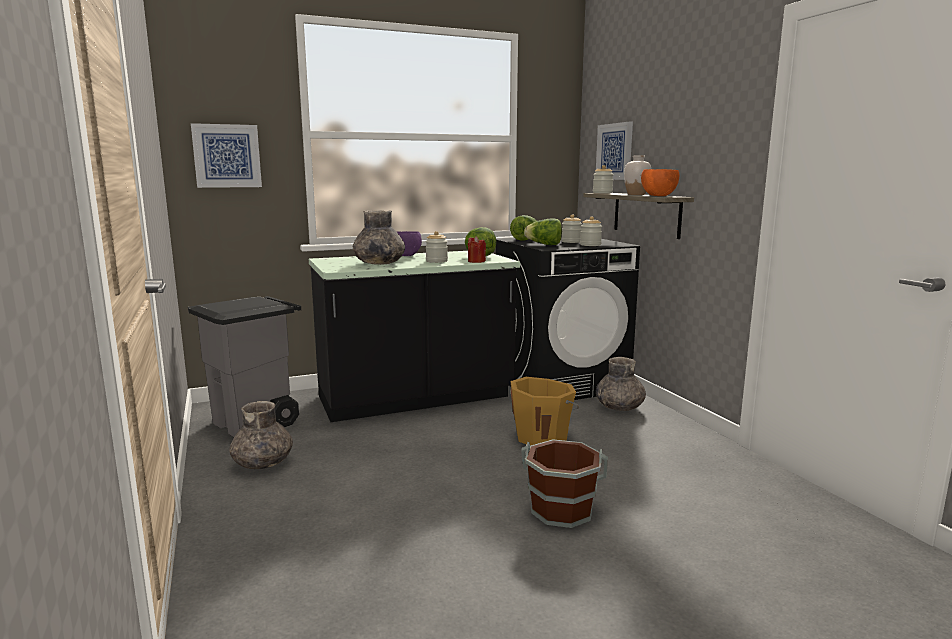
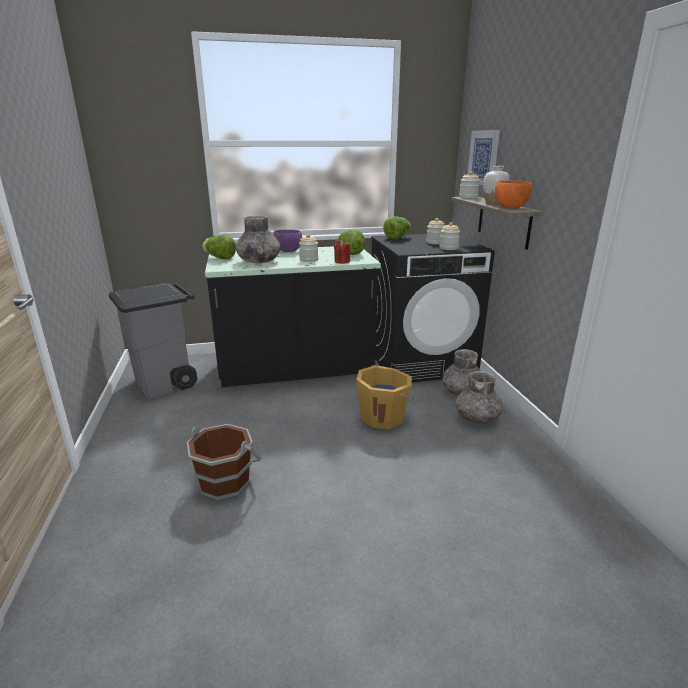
camera: 10 degrees right, 10 degrees up
picture [191,123,262,188] -> none
grey vase [229,401,293,469] -> grey vase moved to [455,371,503,424]
brown bucket [521,440,608,528] -> brown bucket moved to [187,424,261,500]
lettuce [524,218,562,245] -> lettuce moved to [202,235,236,259]

